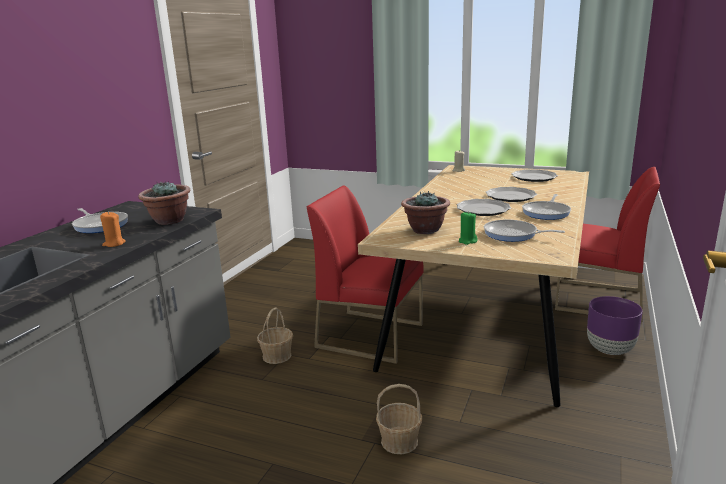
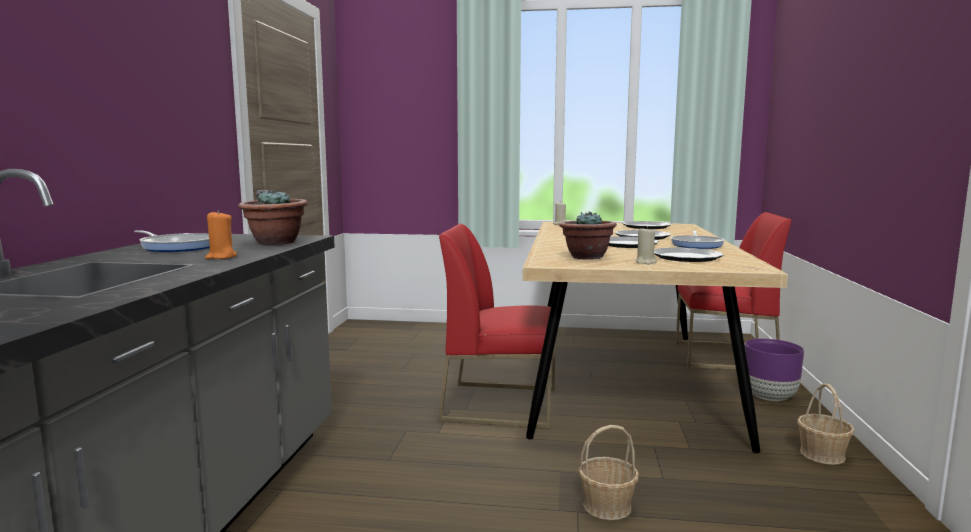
camera: 15 degrees left, 10 degrees down
basket [257,307,293,364] -> basket moved to [797,383,855,465]
green candle [459,211,478,245] -> beige candle [635,226,657,265]
frying pan [484,220,565,242] -> plate [654,247,724,262]

